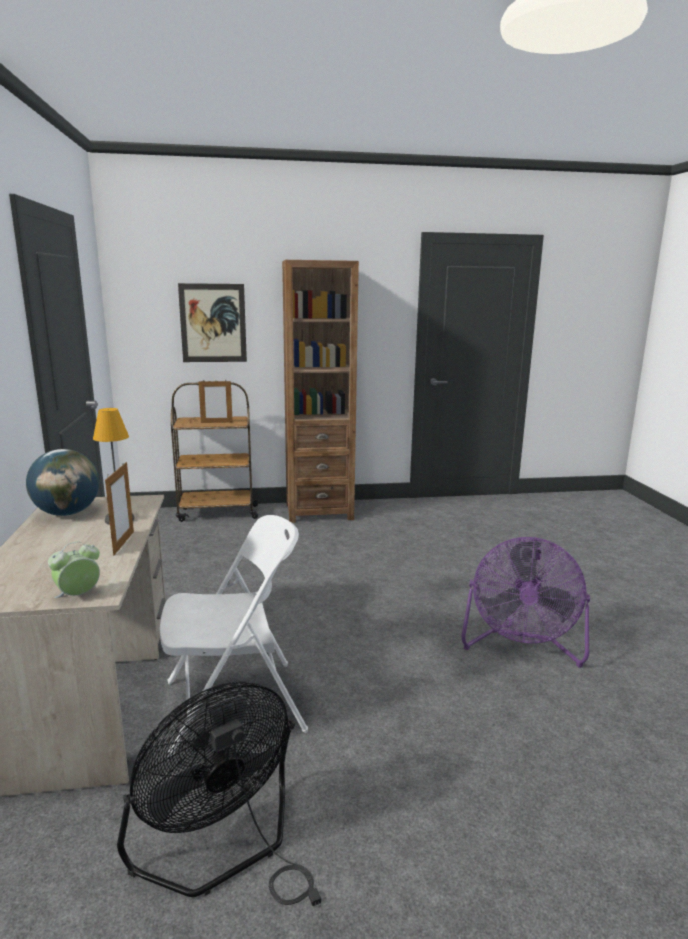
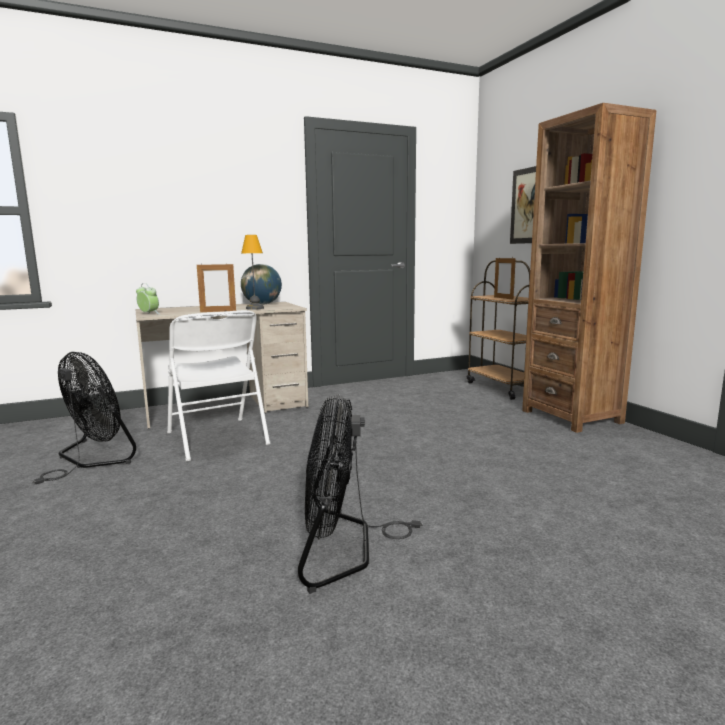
camera: 75 degrees right, 5 degrees down
purple fan [462,537,590,668] -> black fan [298,394,423,594]

